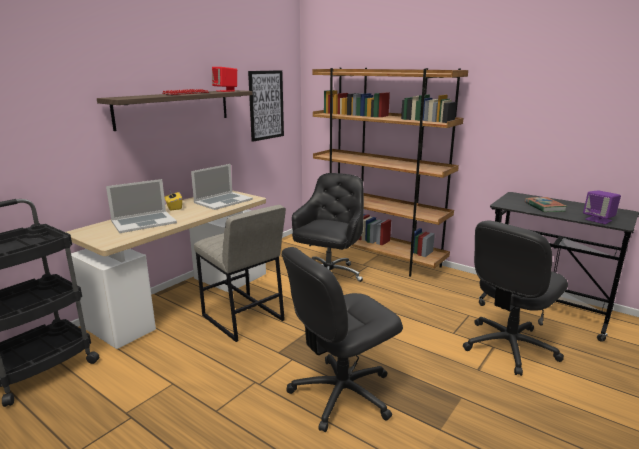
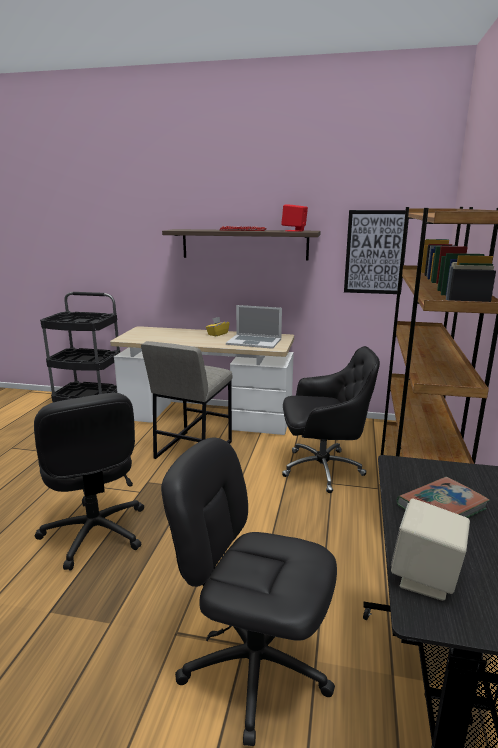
camera: 65 degrees right, 0 degrees up
laptop [106,179,177,233] -> none
black office chair [281,247,403,432] -> black office chair turned 150 degrees counterclockwise [34,393,144,570]
purple speaker [583,190,621,224] -> beige speaker [391,499,470,601]

